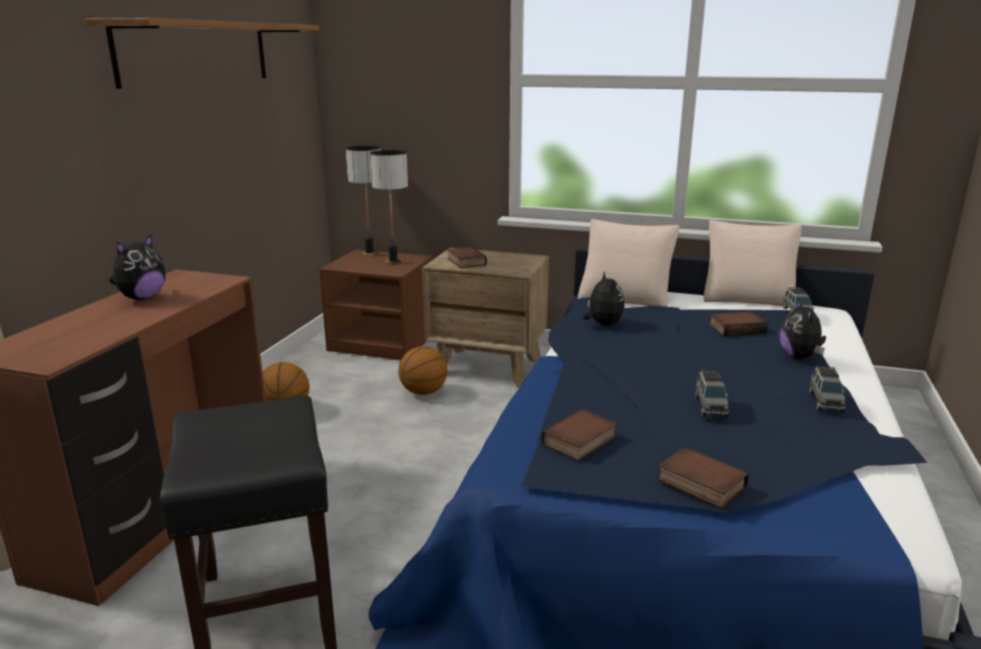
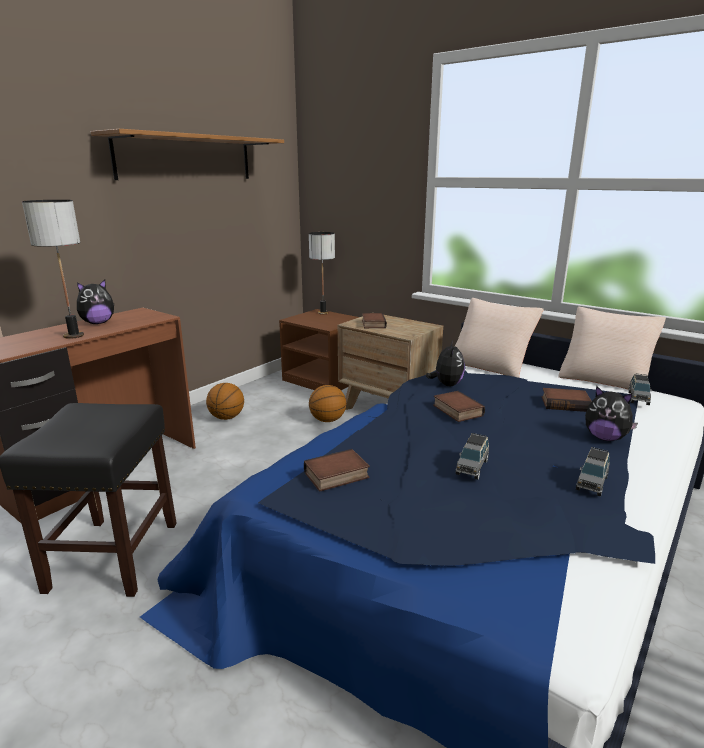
camera: 20 degrees right, 0 degrees up
table lamp [370,150,408,265] -> table lamp moved to [22,200,84,339]
book [657,446,749,509] -> book moved to [433,391,485,422]
plush toy [780,299,826,359] -> plush toy turned 75 degrees counterclockwise [585,386,638,441]

